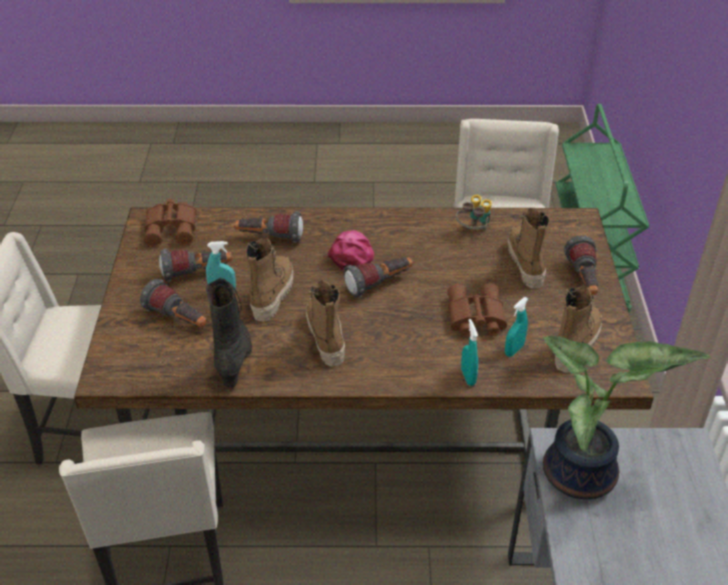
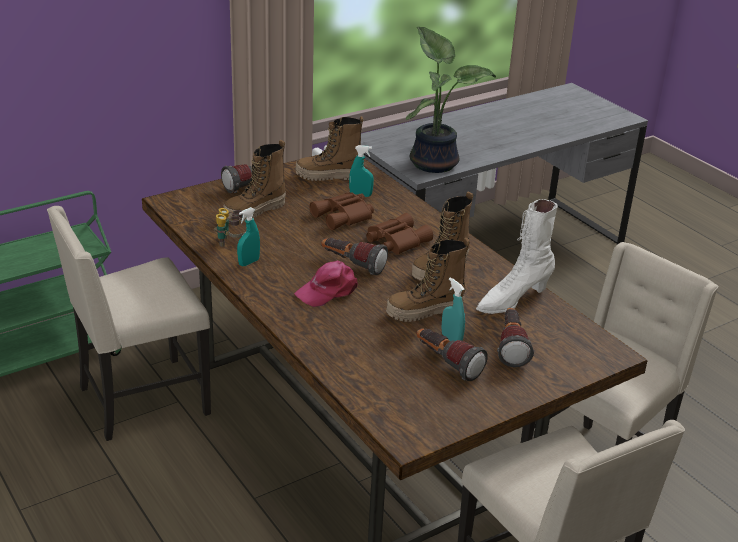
camera: 125 degrees left, 10 degrees down
brown binoculars [144,199,196,247] -> brown binoculars moved to [366,213,433,255]
black boot [206,277,252,387] -> white boot [476,199,558,314]
flashlight [234,211,303,243] -> none
turquoise spray bottle [461,319,478,386] -> turquoise spray bottle moved to [237,207,260,266]

